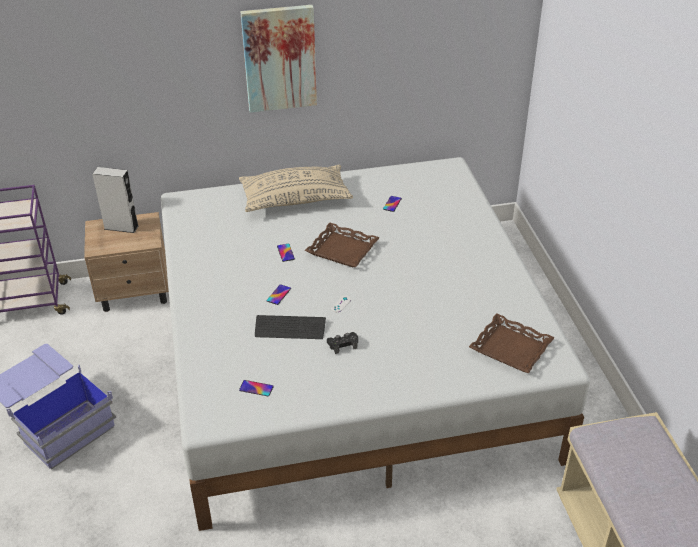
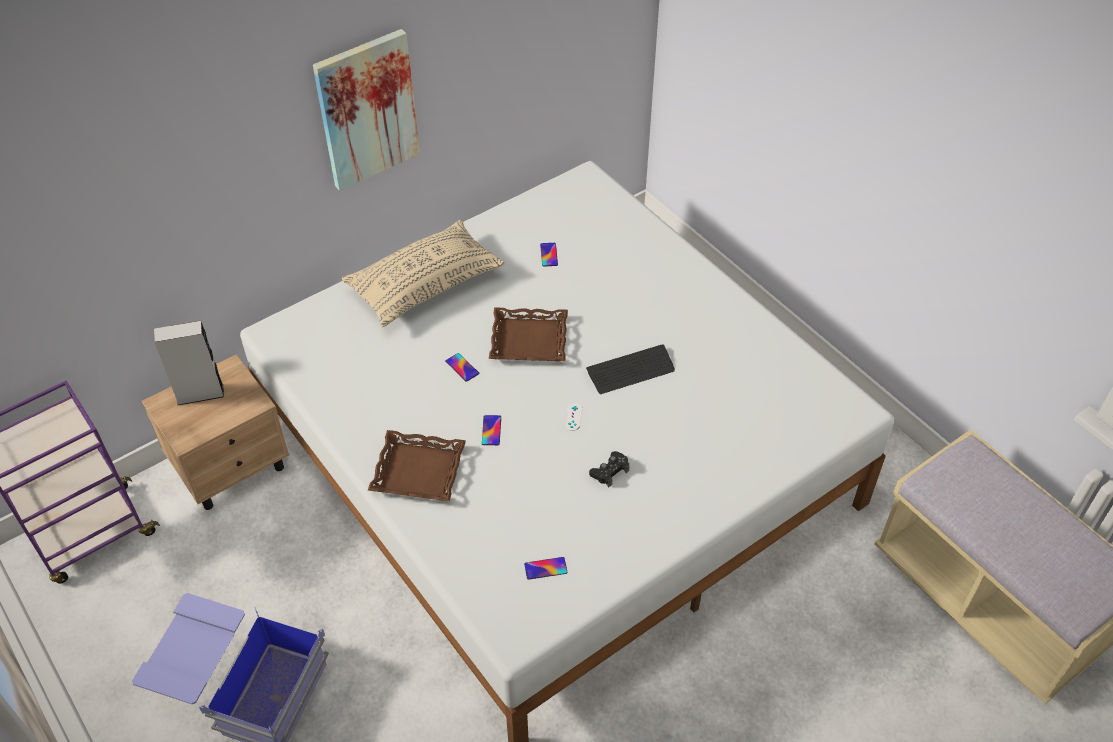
camera: 25 degrees left, 10 degrees up
keyboard [255,315,326,339] -> keyboard moved to [586,345,675,394]
brown tray [469,313,555,373] -> brown tray moved to [368,430,466,502]

